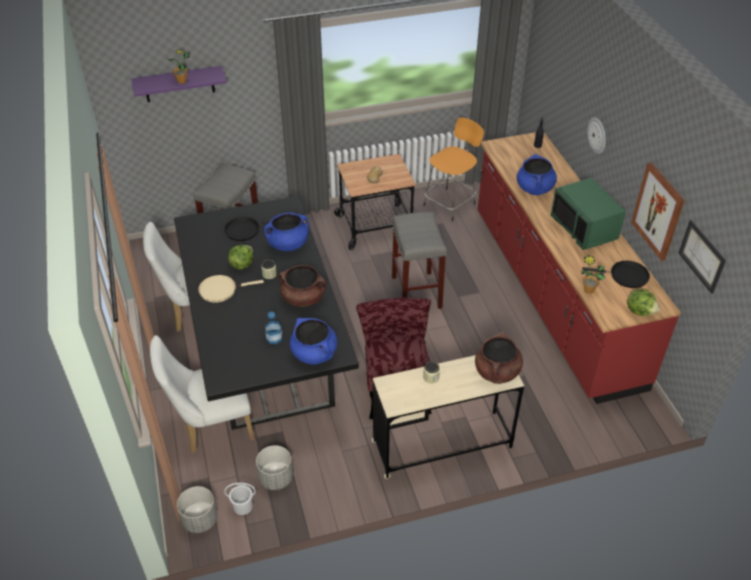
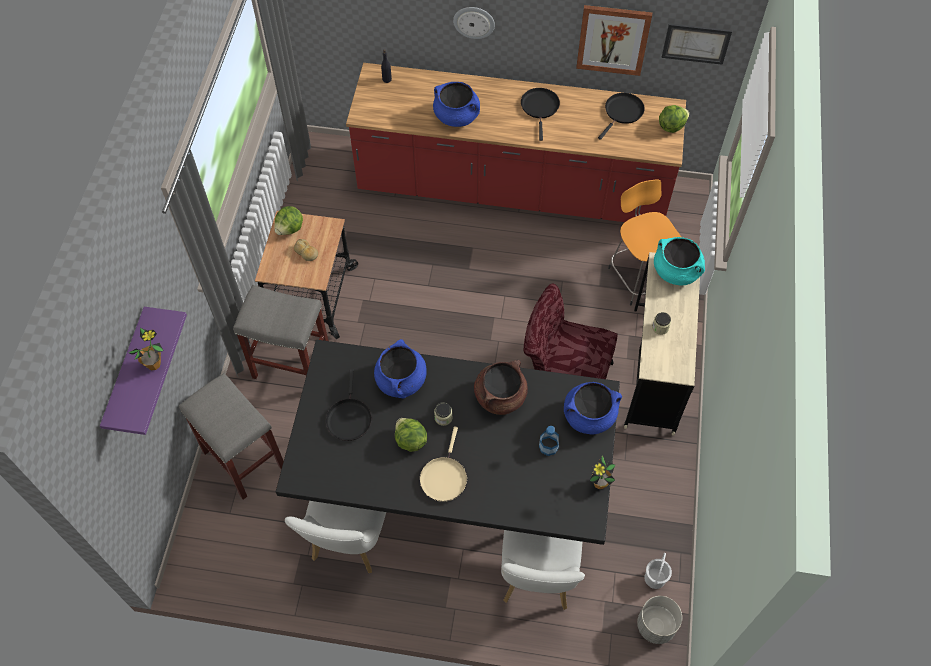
camera: 65 degrees left, 15 degrees up
grey planter [256,445,293,490] -> none
grey stool [392,212,447,309] -> grey stool moved to [233,285,329,379]
orange stool [423,117,484,222] -> orange stool moved to [608,179,681,305]
brown cooking pot [475,332,523,384] -> turquoise cooking pot [654,237,705,285]
green microwave [551,178,626,250] -> black frying pan [521,88,560,141]
potted plant [582,255,605,294] -> potted plant moved to [590,455,615,489]
none -> lettuce [274,206,303,235]

